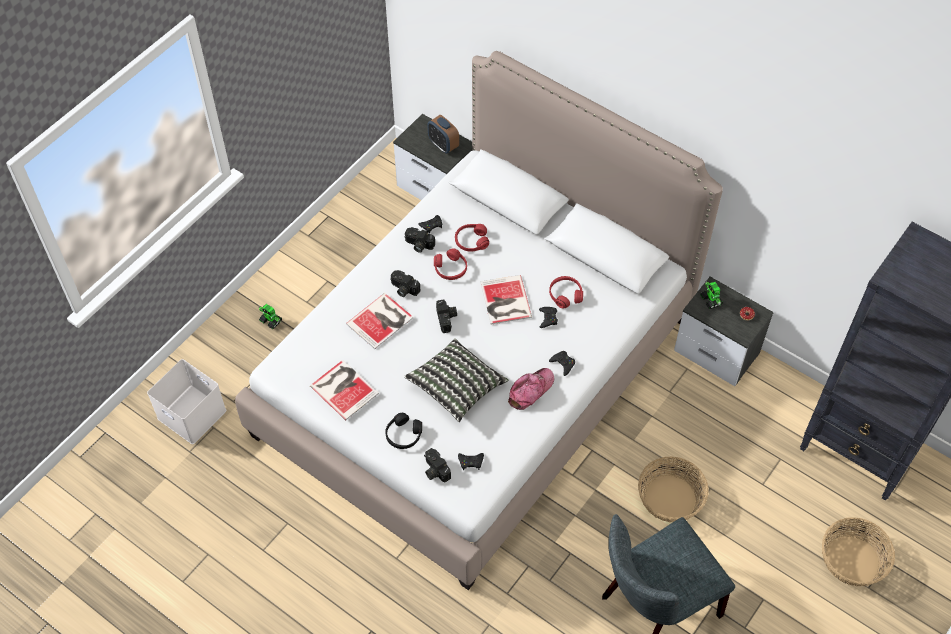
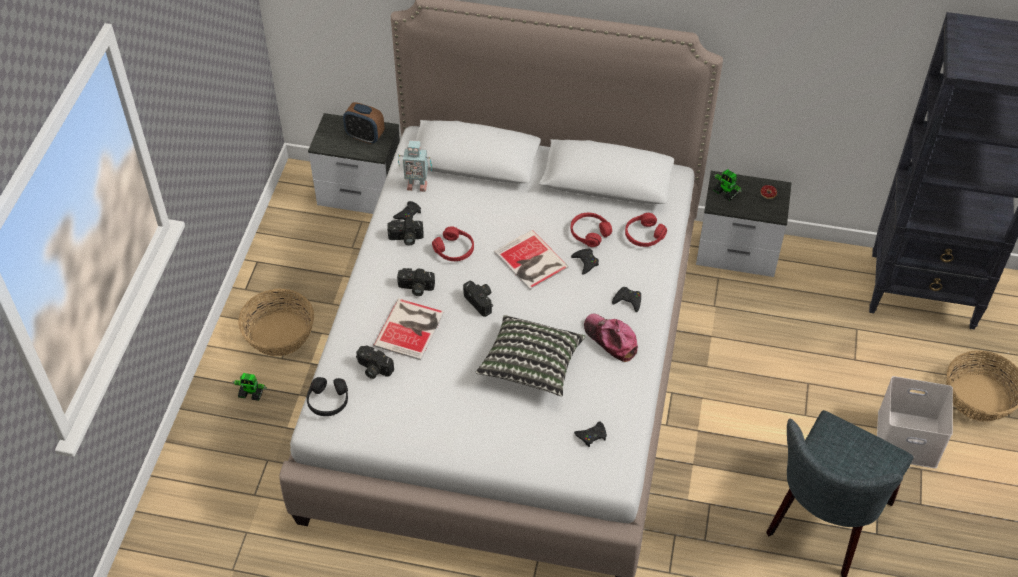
camera: 25 degrees left, 5 degrees down
white storage box [147,359,227,444] -> white storage box moved to [877,376,953,468]
book [310,360,379,420] -> none
black headphones [385,413,422,449] -> black headphones moved to [307,377,348,416]
camera [424,448,451,483] -> camera moved to [356,345,394,379]
red headphones [455,224,489,252] -> red headphones moved to [625,213,667,247]
cap [508,368,554,410] -> cap turned 60 degrees counterclockwise [584,313,638,362]
basket [638,457,709,522] -> basket moved to [238,289,314,356]
none -> toy robot [398,140,432,192]

